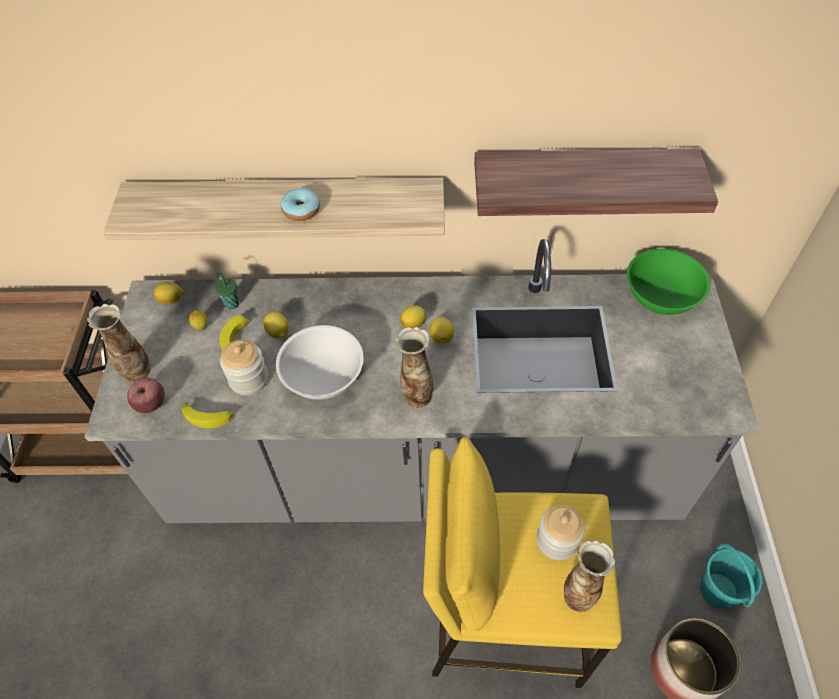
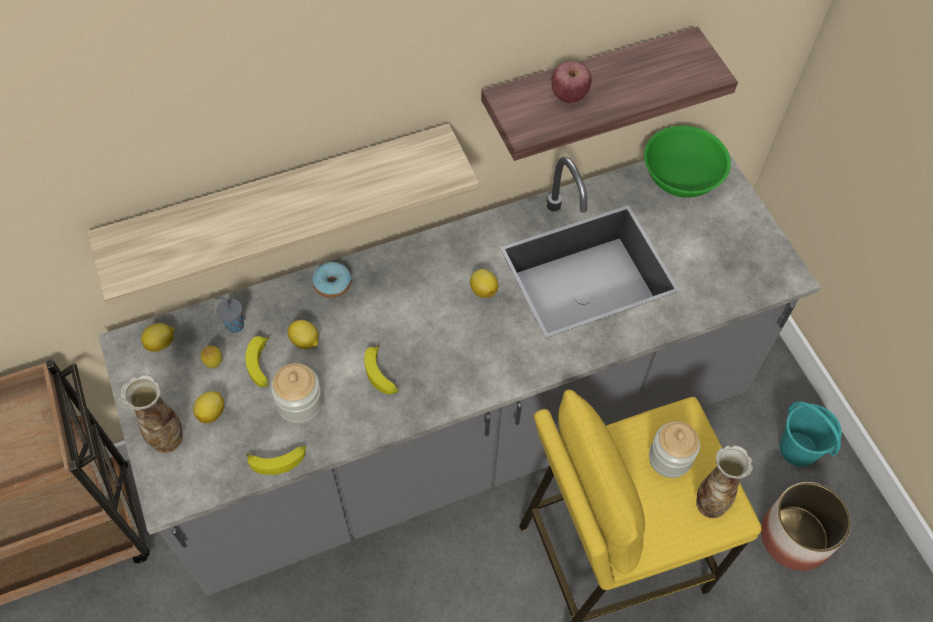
camera: 25 degrees left, 5 degrees up
apple [127,378,165,413] -> apple moved to [552,61,592,103]
green cup [215,273,239,310] -> grey cup [215,297,244,333]
white bowl [276,325,364,400] -> banana [364,345,399,394]
donut [281,188,320,221] -> donut moved to [312,262,351,298]
vase [395,327,434,408] -> none
lemon [400,305,426,328] -> lemon moved to [193,391,224,423]

